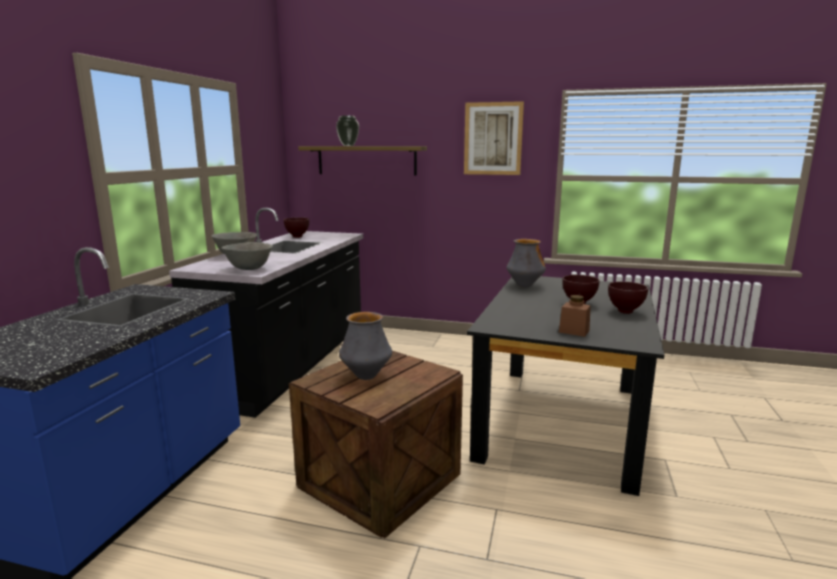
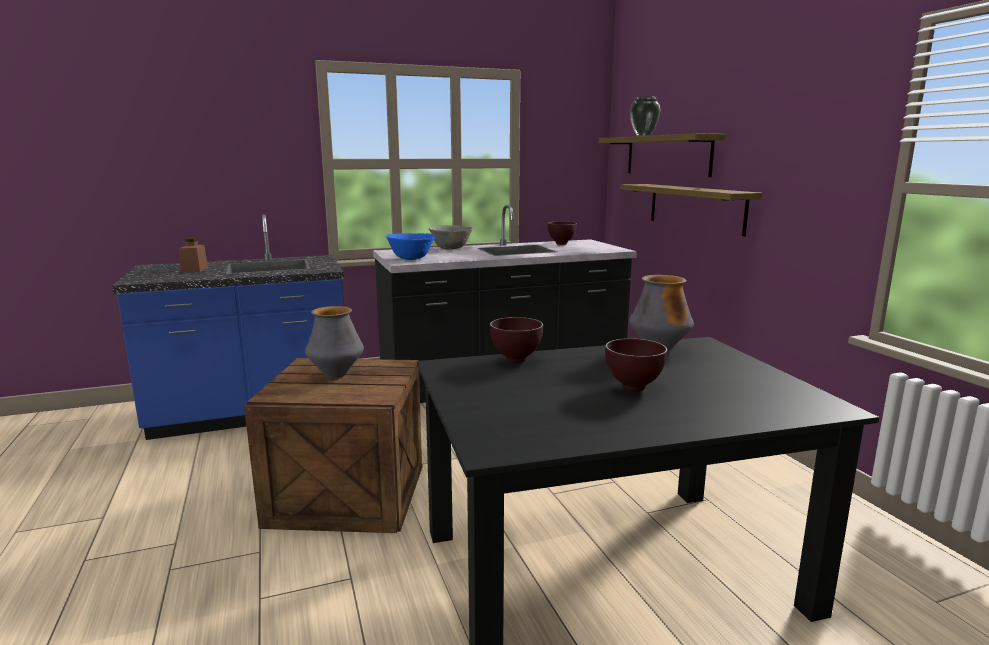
camera: 55 degrees right, 0 degrees up
grey bowl [222,242,273,270] -> blue bowl [386,233,435,260]
picture [464,101,524,175] -> none
brown jar [559,295,591,337] -> brown jar moved to [179,237,208,272]
brown bowl [608,281,648,314] -> brown bowl moved to [490,317,543,363]
none -> shelf [620,184,762,236]

